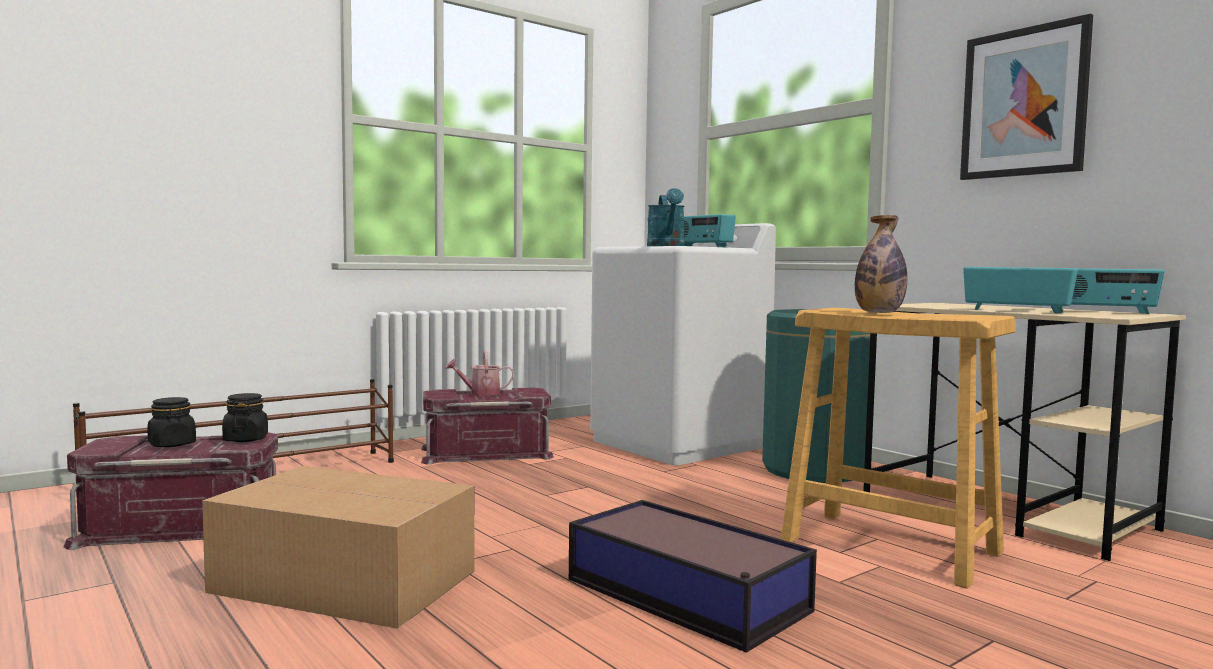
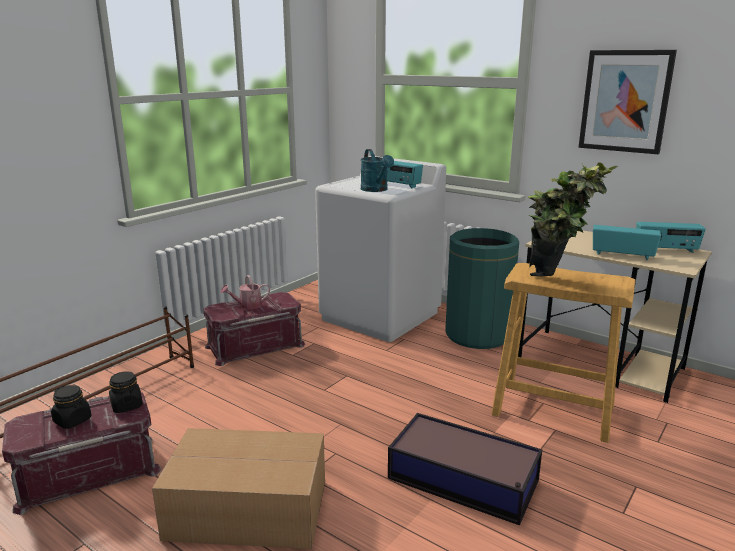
camera: 15 degrees left, 15 degrees up
bottle [855,215,907,313] -> potted plant [528,162,618,276]

